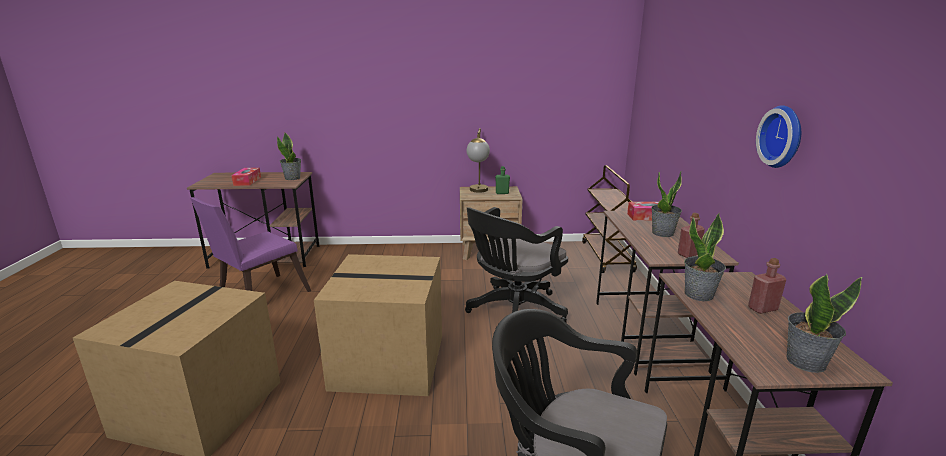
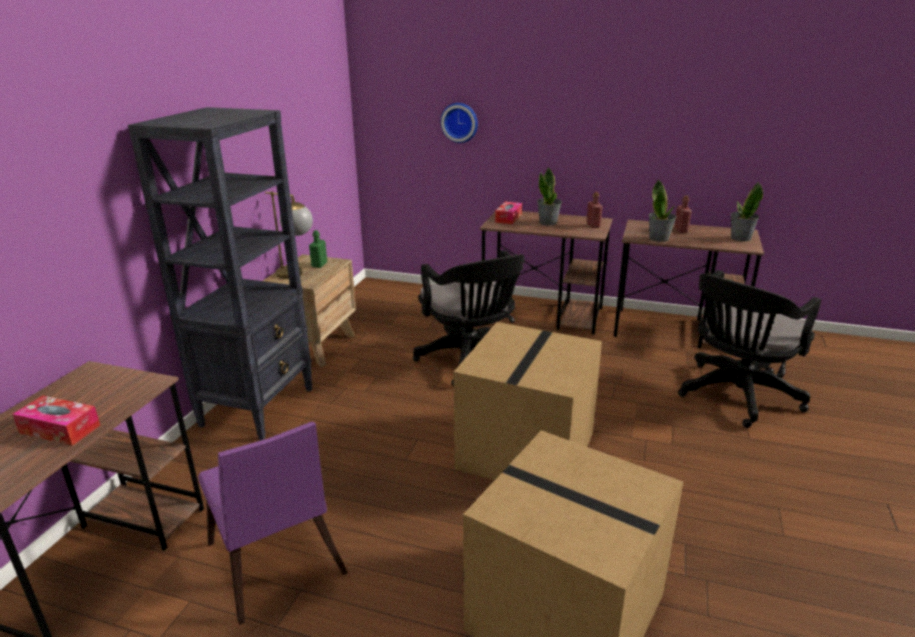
camera: 70 degrees left, 5 degrees up
potted plant [277,133,301,180] -> none
brown cart [582,165,637,273] -> none
wall clock [756,105,801,168] -> wall clock moved to [441,103,478,143]
none -> black bookcase [128,107,313,440]

